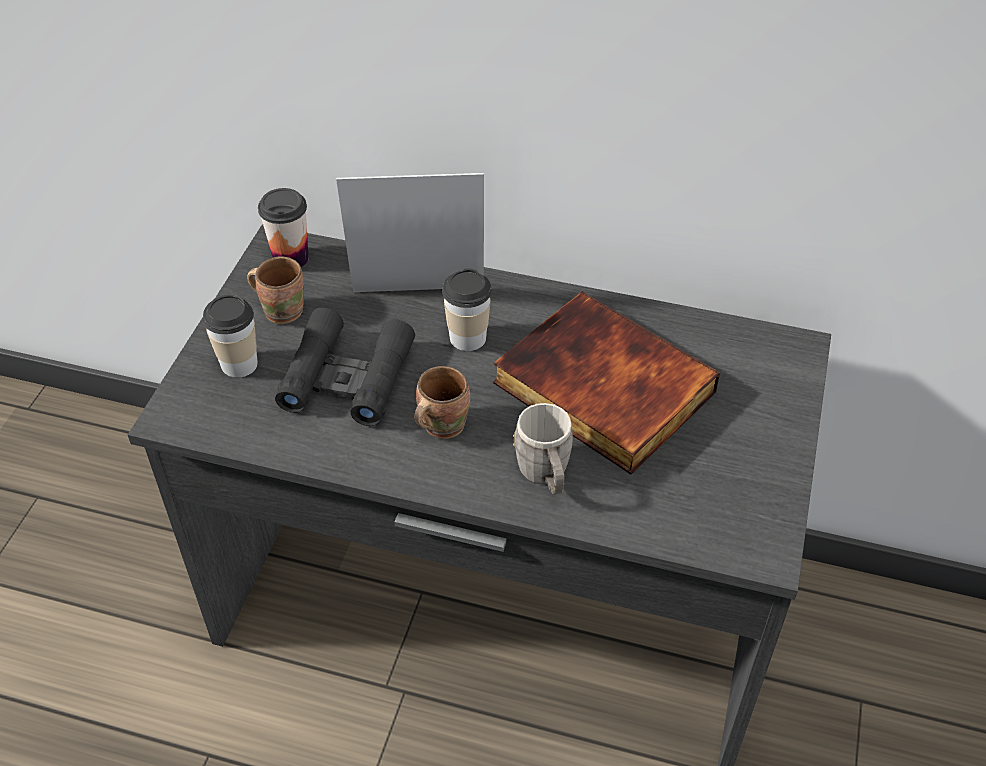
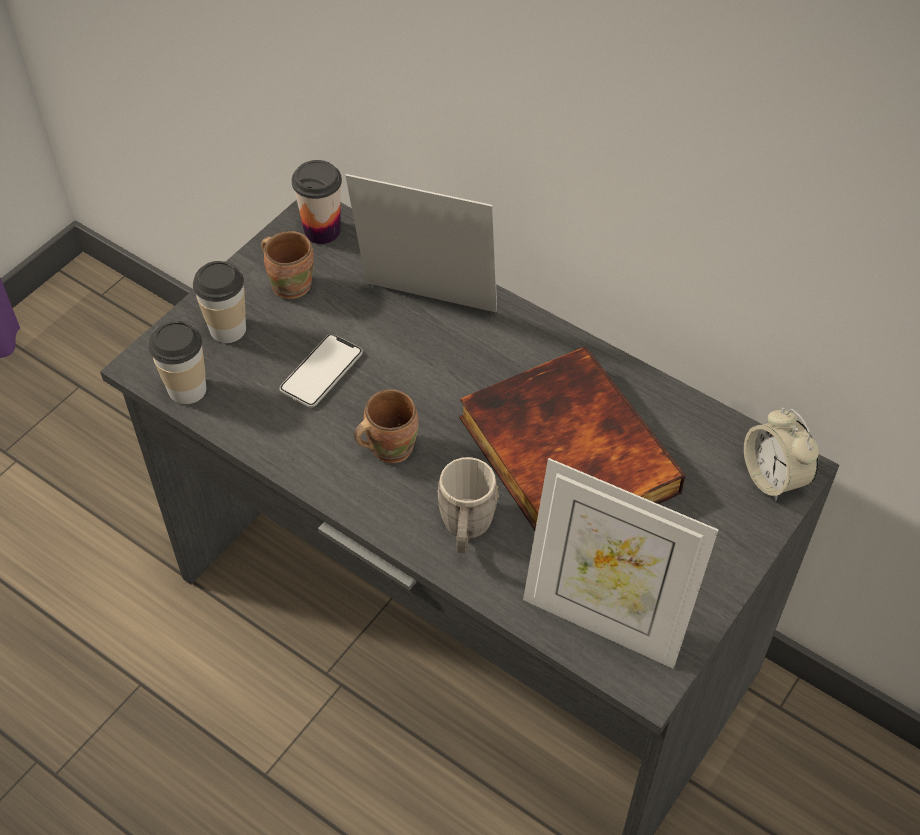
camera: 20 degrees right, 5 degrees up
black binoculars [275,308,415,426] -> phone [279,334,363,407]
cup [442,268,492,351] -> cup moved to [149,321,207,404]
none -> picture frame [523,458,719,669]
none -> alarm clock [744,408,819,502]

